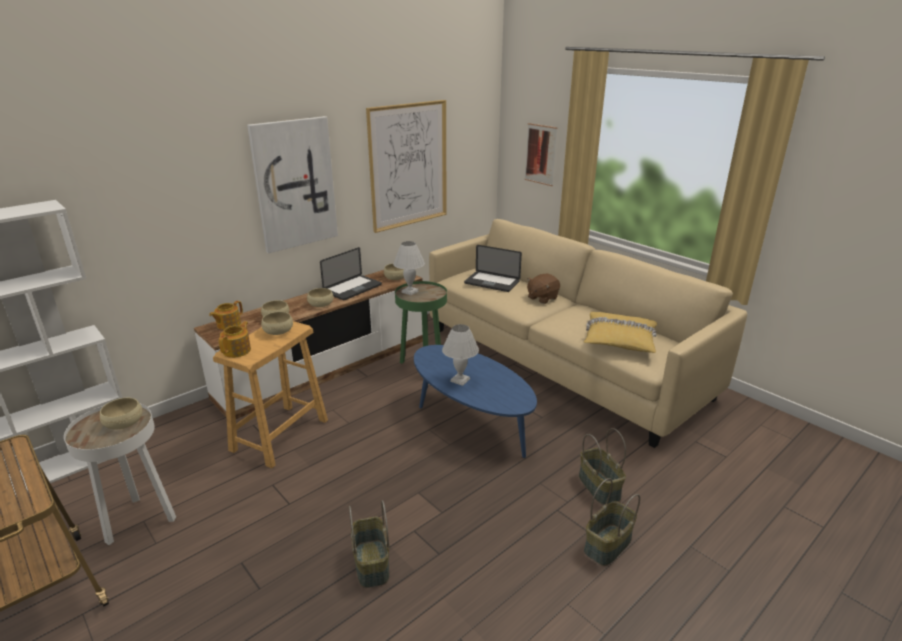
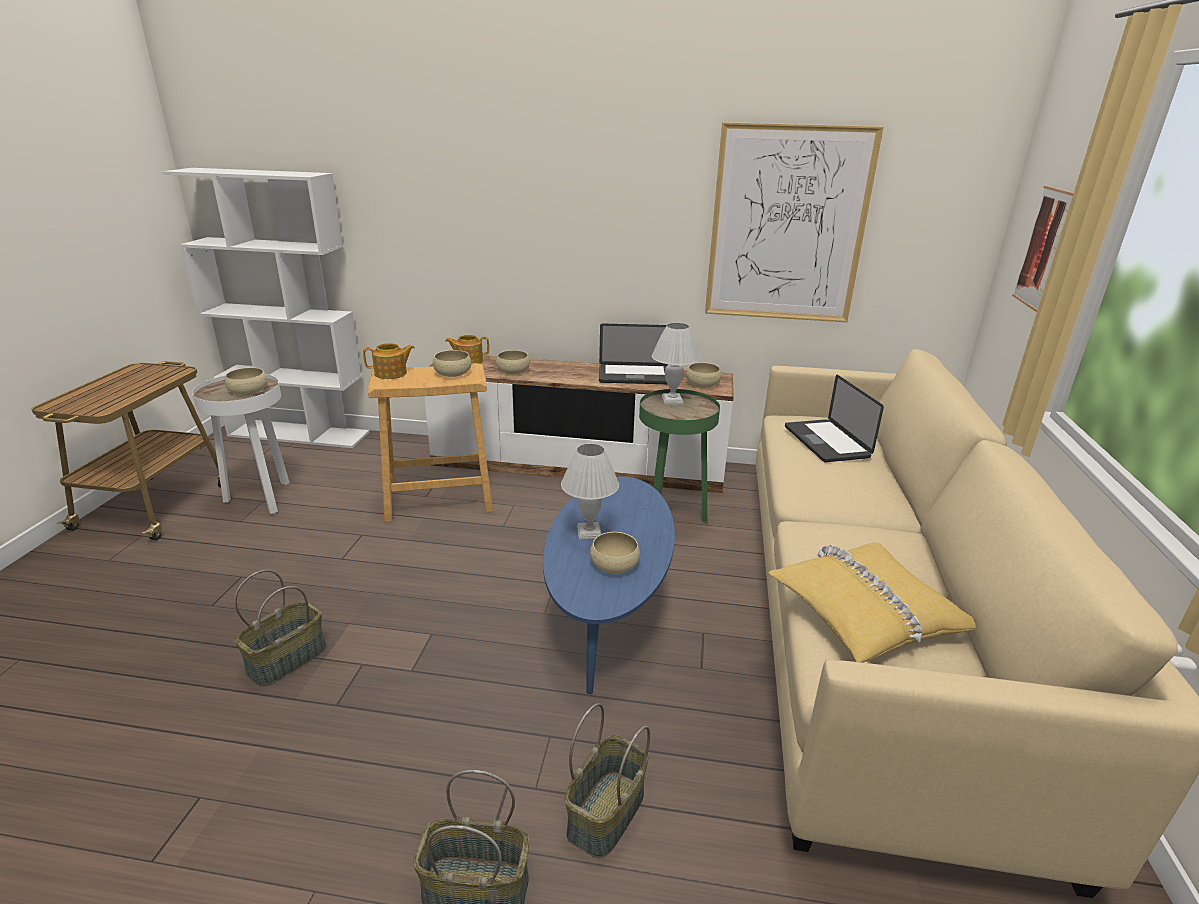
camera: 50 degrees right, 0 degrees up
picture [247,116,338,253] -> none
beige bowl [307,288,333,307] -> beige bowl moved to [590,532,640,574]
brown plush toy [527,274,560,304] -> none

